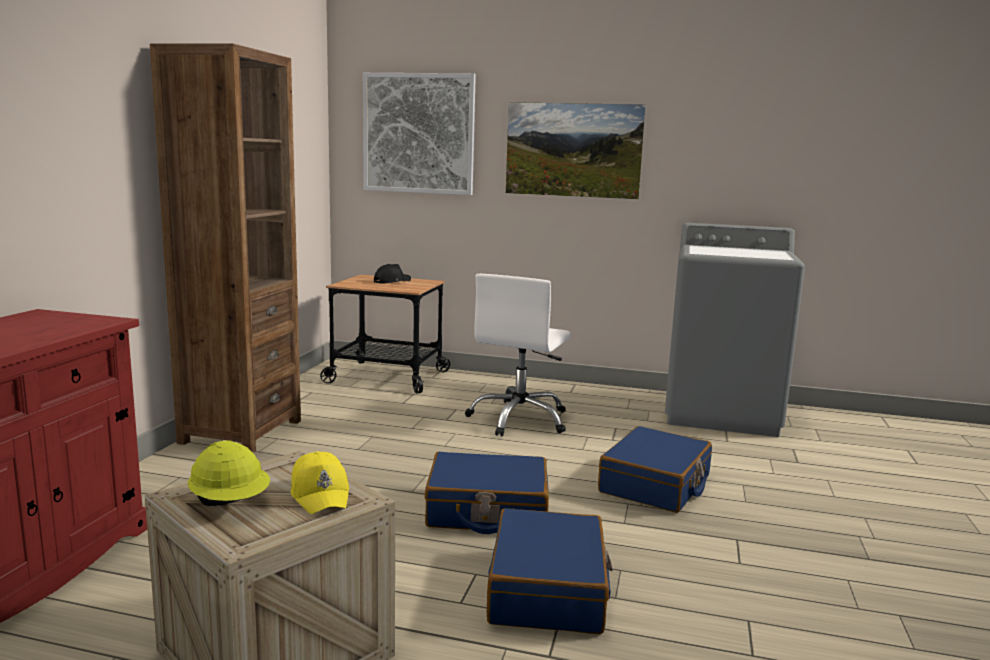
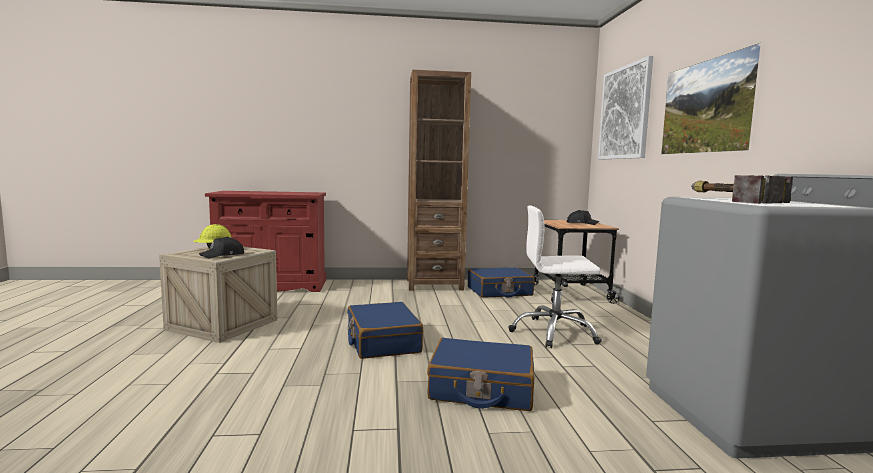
camera: 70 degrees right, 5 degrees down
yellow cap [290,451,350,514] -> black cap [199,237,244,258]
blue suitcase [487,508,613,634] -> blue suitcase moved to [468,267,534,298]
none -> hammer [691,175,793,204]

